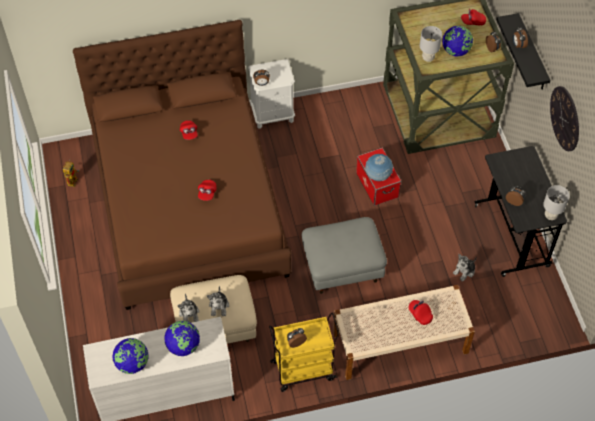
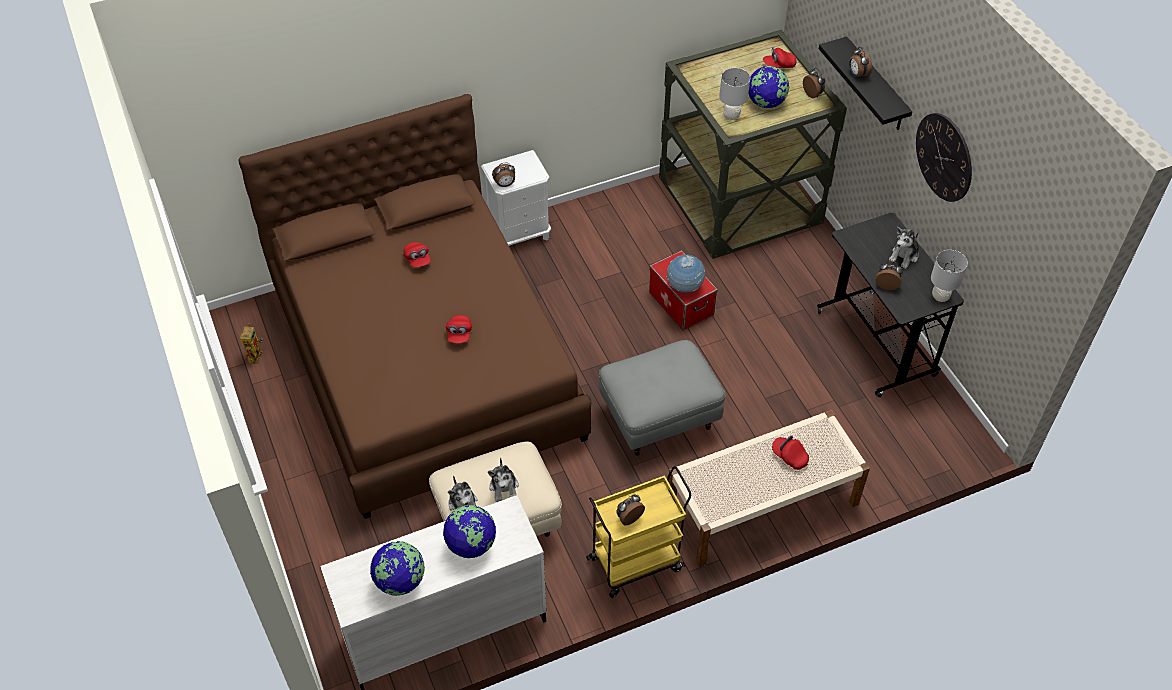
camera: 10 degrees left, 5 degrees down
plush toy [453,254,477,282] -> plush toy moved to [889,227,919,269]

